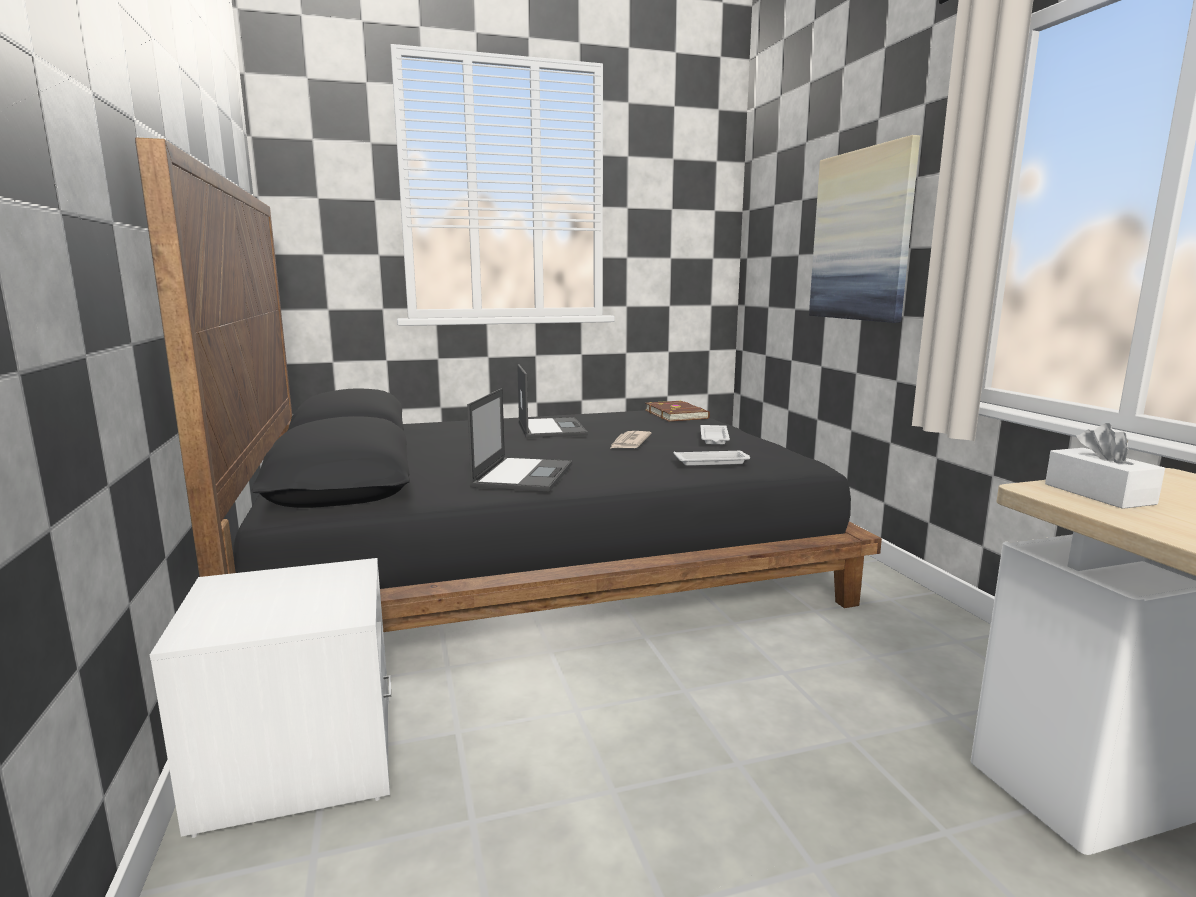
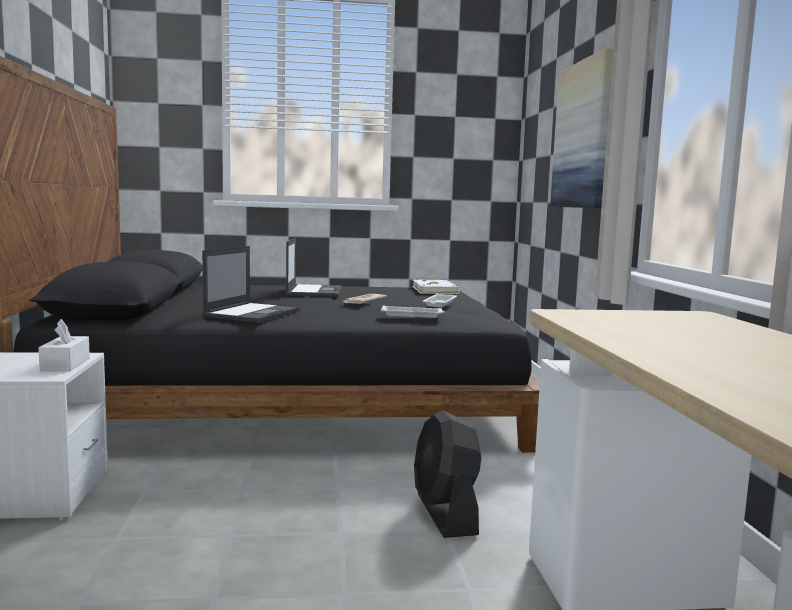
camera: 10 degrees right, 5 degrees down
brown book [645,400,710,421] -> white book [412,279,460,294]
white tissue box [1045,423,1165,509] -> white tissue box moved to [38,319,90,371]
none -> black fan [414,411,481,538]

